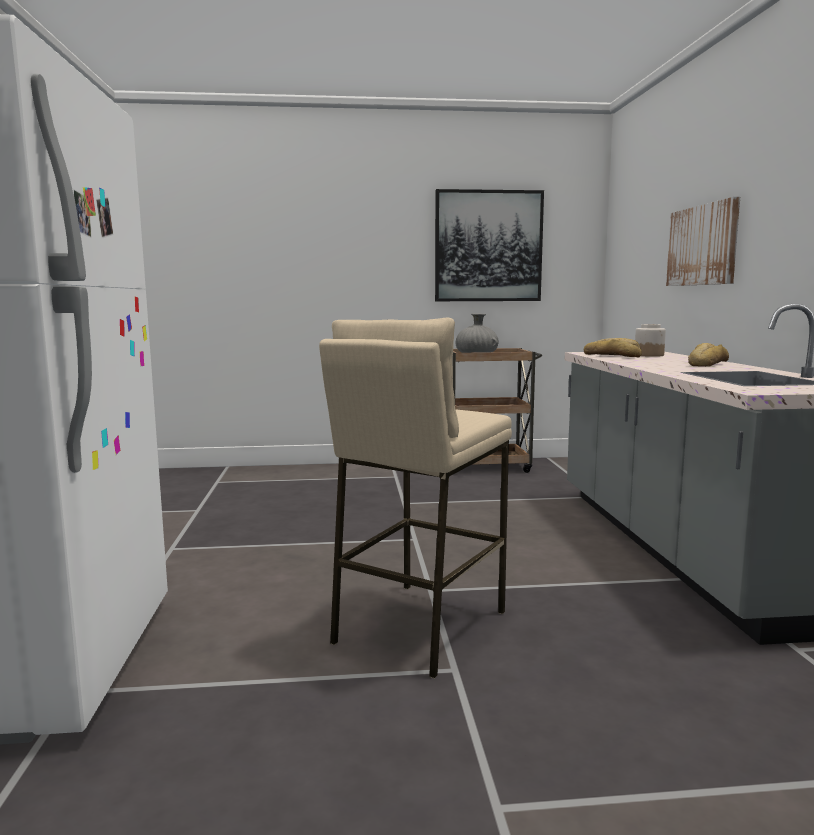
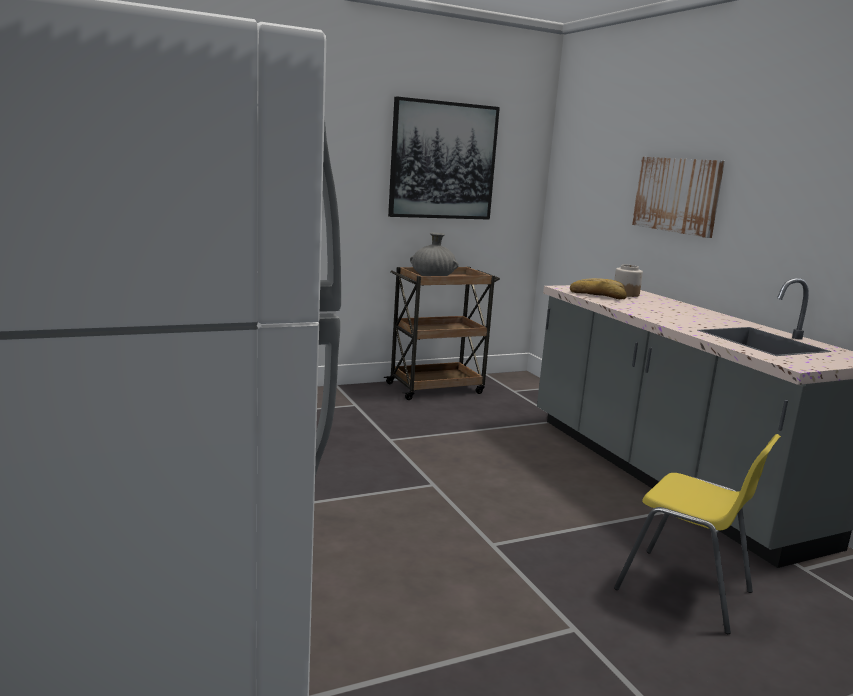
camera: 20 degrees left, 5 degrees up
beige stool [319,317,512,679] -> none
bread [688,343,729,367] -> none
none -> yellow chair [614,434,781,634]

